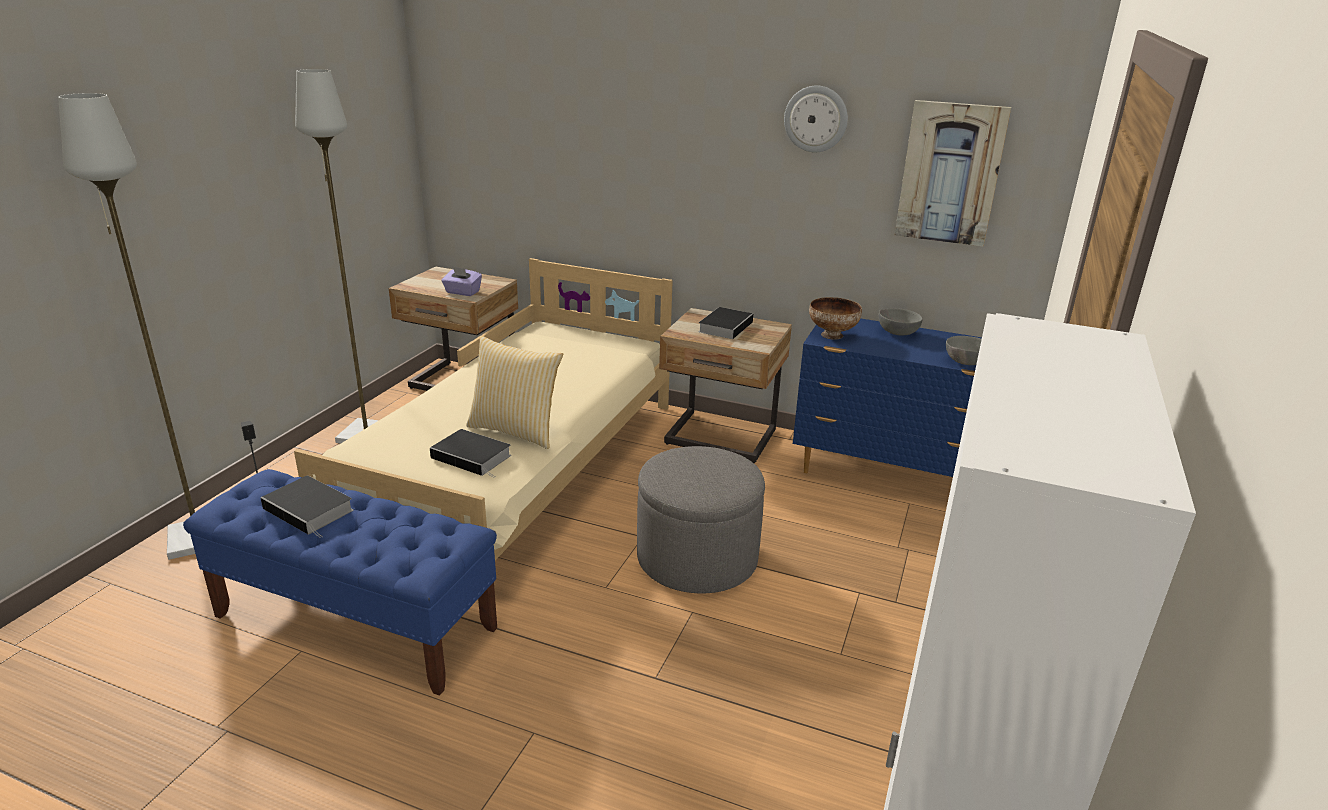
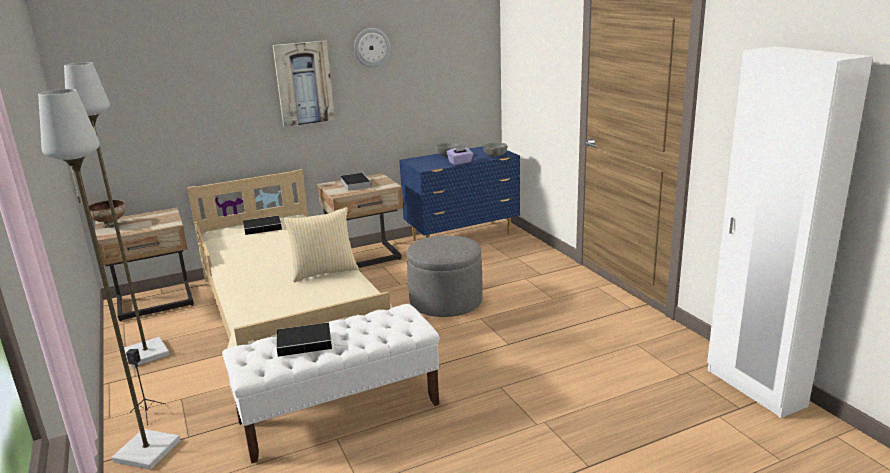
camera: 45 degrees left, 5 degrees down
blue bench [183,469,497,696] -> white bench [222,304,440,464]
book [430,429,511,478] -> book moved to [243,216,286,235]
purple tissue box [442,266,482,296] -> purple tissue box moved to [447,145,473,165]
bowl [809,297,862,340] -> bowl moved to [89,200,126,228]
picture [894,100,1011,247] -> picture moved to [273,41,335,127]

